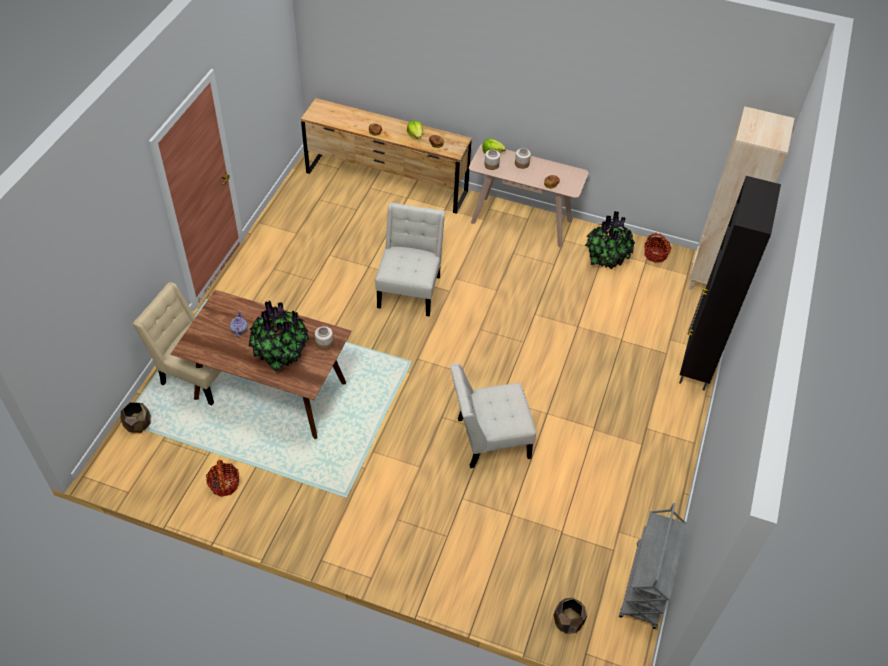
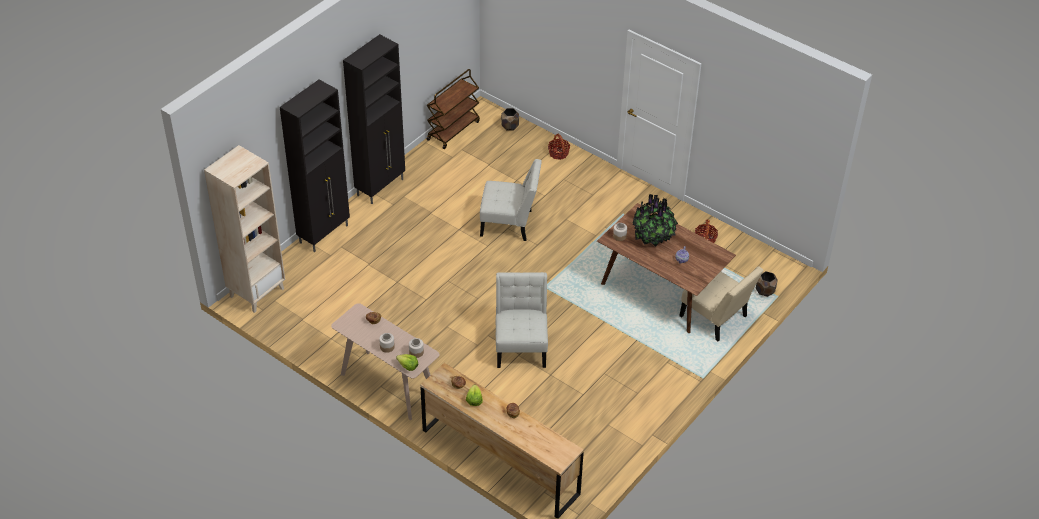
camera: 160 degrees left, 5 degrees down
white chair [375,203,445,317] -> white chair turned 150 degrees clockwise [496,272,548,368]
potted plant [585,211,635,269] -> none
grey cart [619,503,687,629] -> brown cart [427,69,480,149]
basket [644,233,672,263] -> basket moved to [548,134,570,160]
none -> black cabinet [343,34,405,204]

